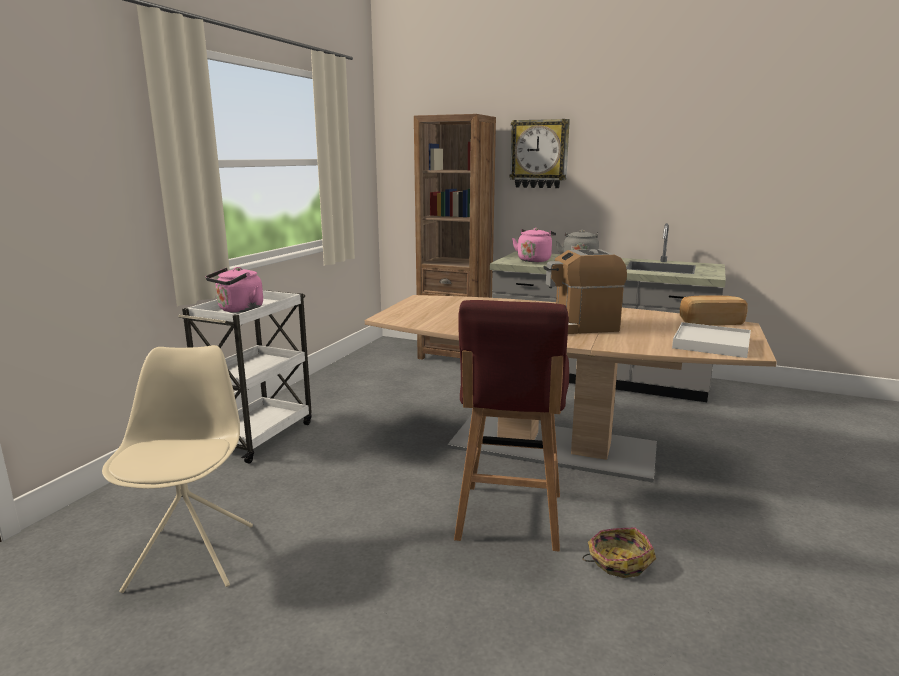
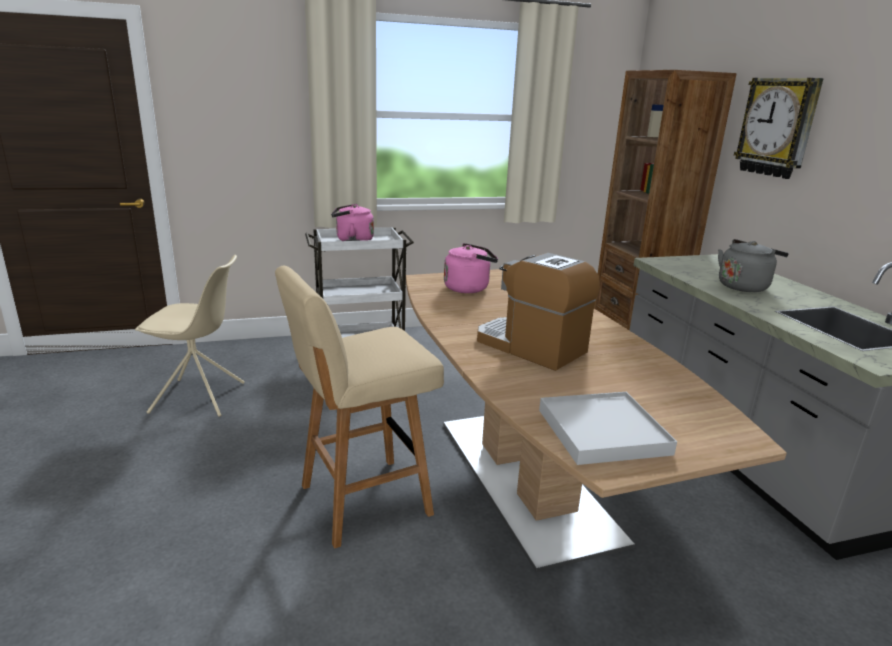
camera: 50 degrees right, 5 degrees up
beige chair [102,345,253,593] -> beige chair turned 45 degrees clockwise [135,255,245,417]
red stool [454,300,569,552] -> beige stool [275,266,444,548]
pink kettle [512,228,556,262] -> pink kettle moved to [444,243,498,293]
basket [582,527,656,578] -> none
bread [680,296,748,325] -> none

